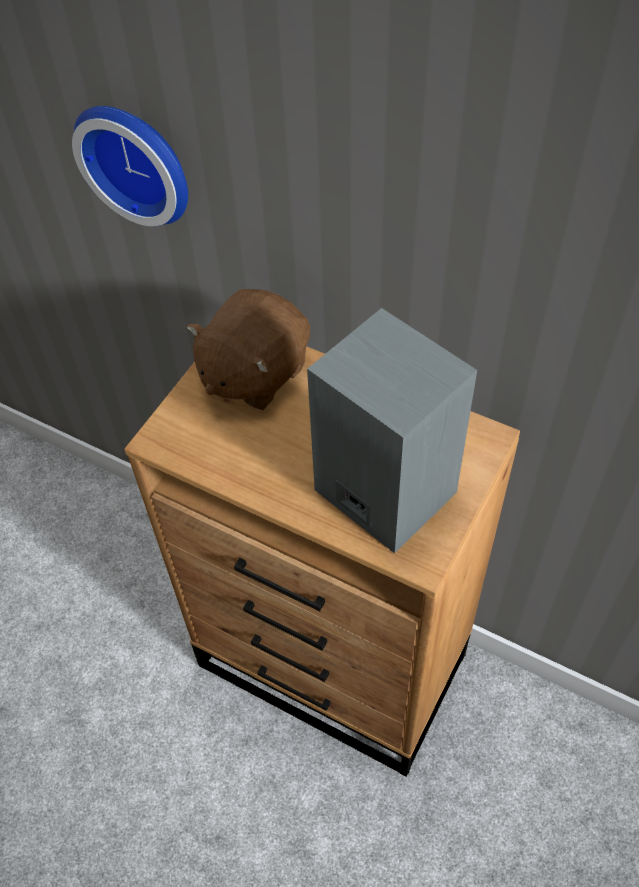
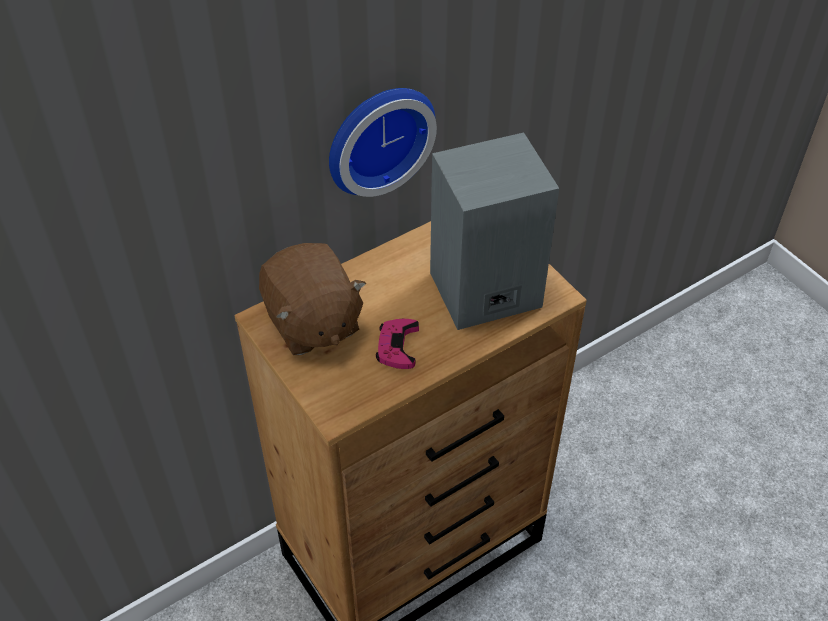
camera: 65 degrees left, 5 degrees down
wall clock [72,106,188,226] -> wall clock moved to [329,88,437,197]
none -> pink game controller [376,319,419,369]

